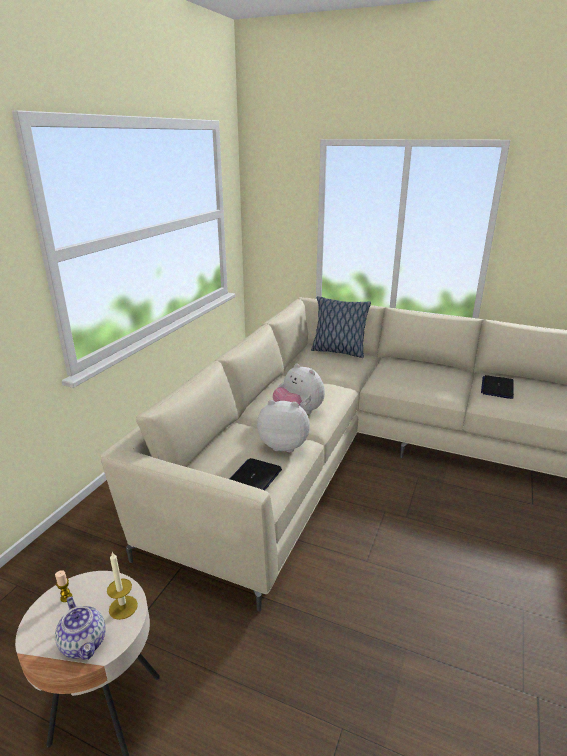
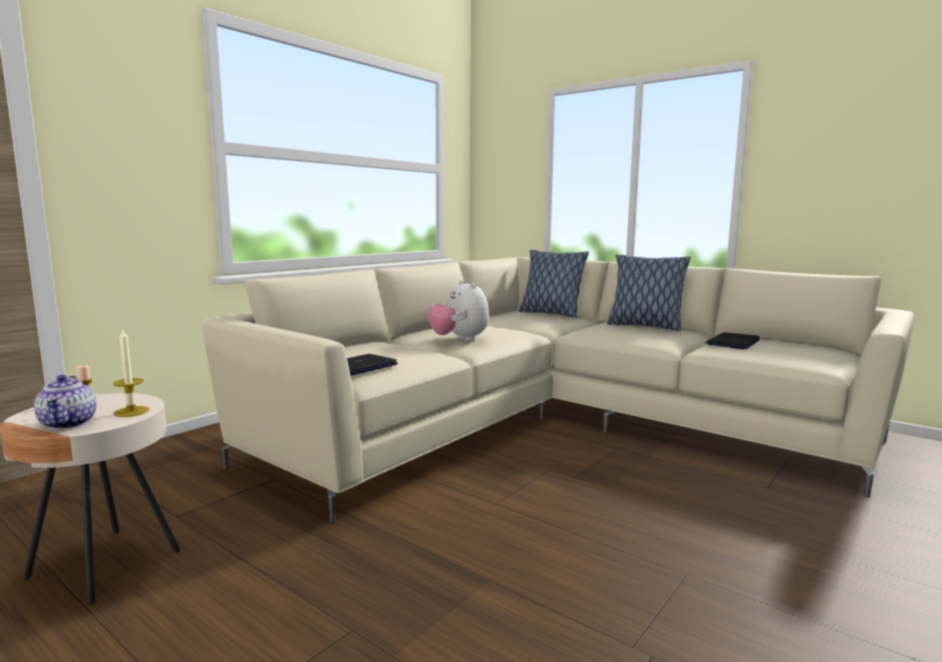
camera: 15 degrees right, 15 degrees down
plush toy [257,400,310,452] -> none
none -> pillow [607,254,691,331]

